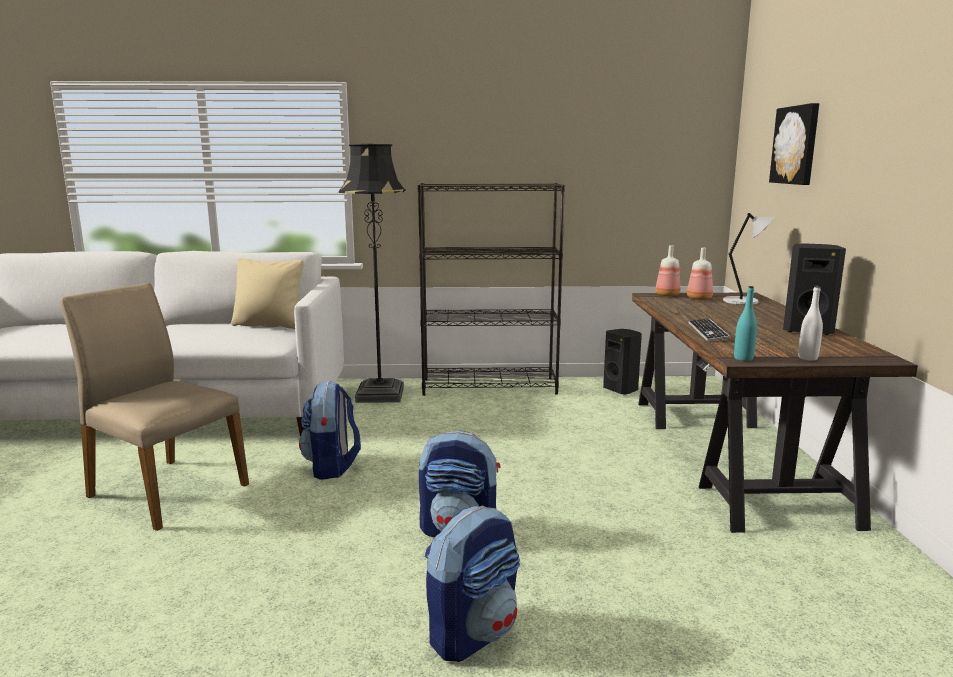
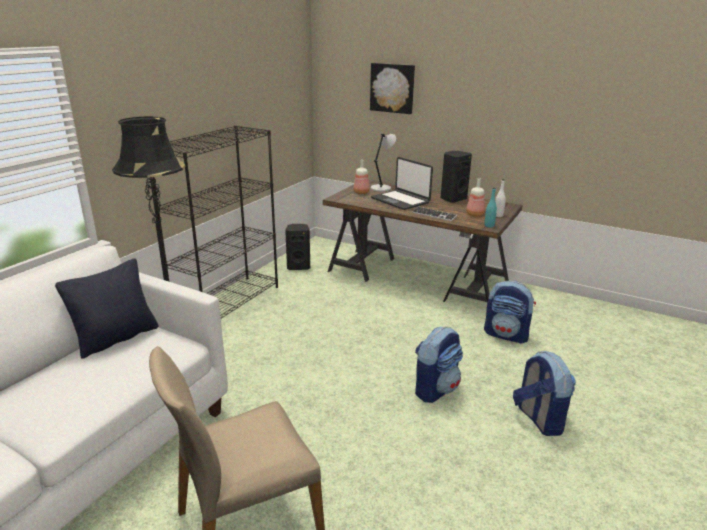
camera: 60 degrees left, 10 degrees up
beige pillow [231,258,304,329] -> black pillow [55,258,159,359]
backpack [299,381,361,480] -> backpack moved to [484,281,536,344]
bottle [655,245,681,296] -> bottle moved to [466,178,485,217]
none -> laptop [371,157,433,210]

